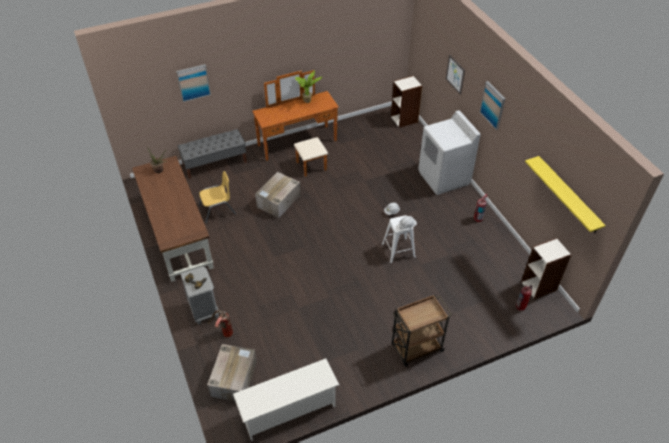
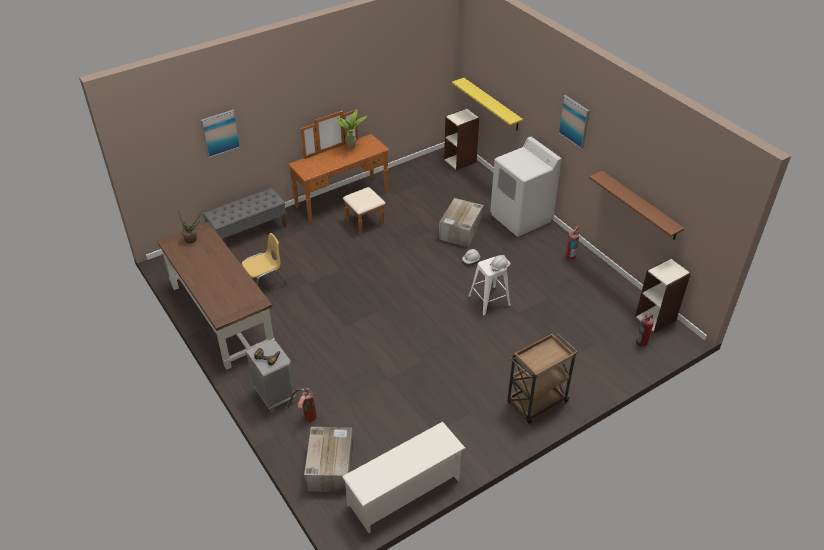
camera: 10 degrees left, 5 degrees down
cardboard box [255,172,301,218] -> cardboard box moved to [439,198,484,247]
picture [446,54,465,95] -> none
yellow shelf [525,156,606,233] -> yellow shelf moved to [452,78,523,131]
none -> brown shelf [589,171,685,240]

